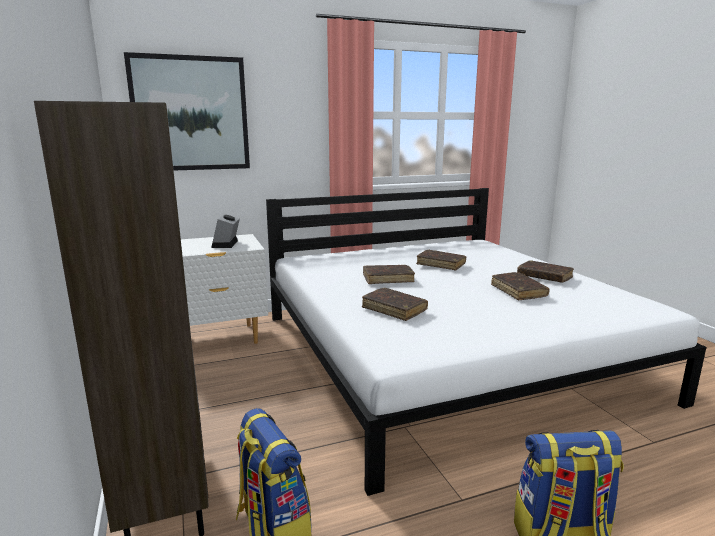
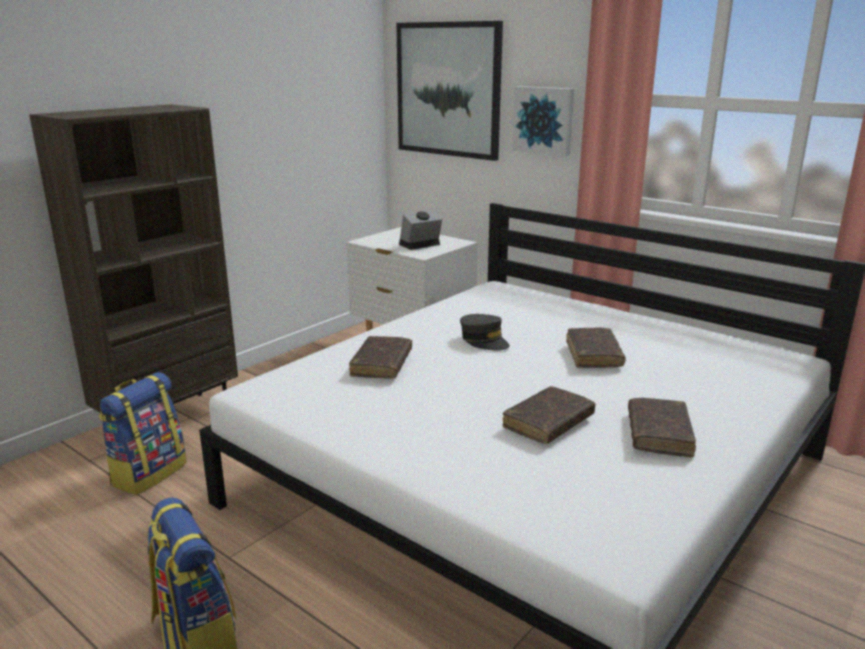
camera: 60 degrees right, 5 degrees up
brown book [363,265,415,284] -> grey cap [460,314,509,351]
none -> picture [512,86,574,156]

